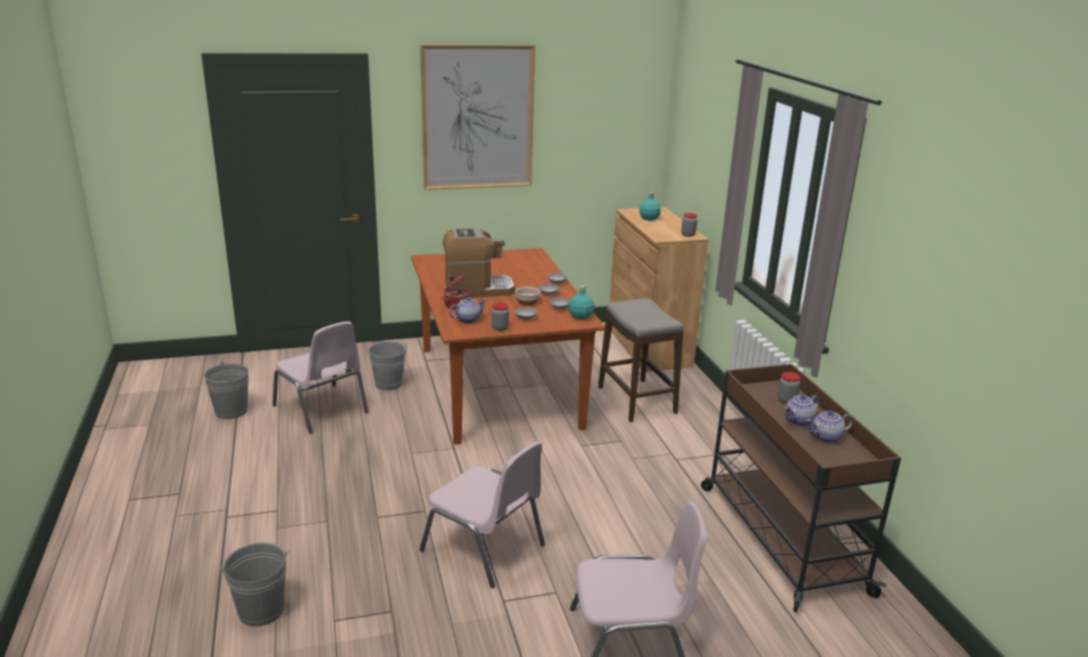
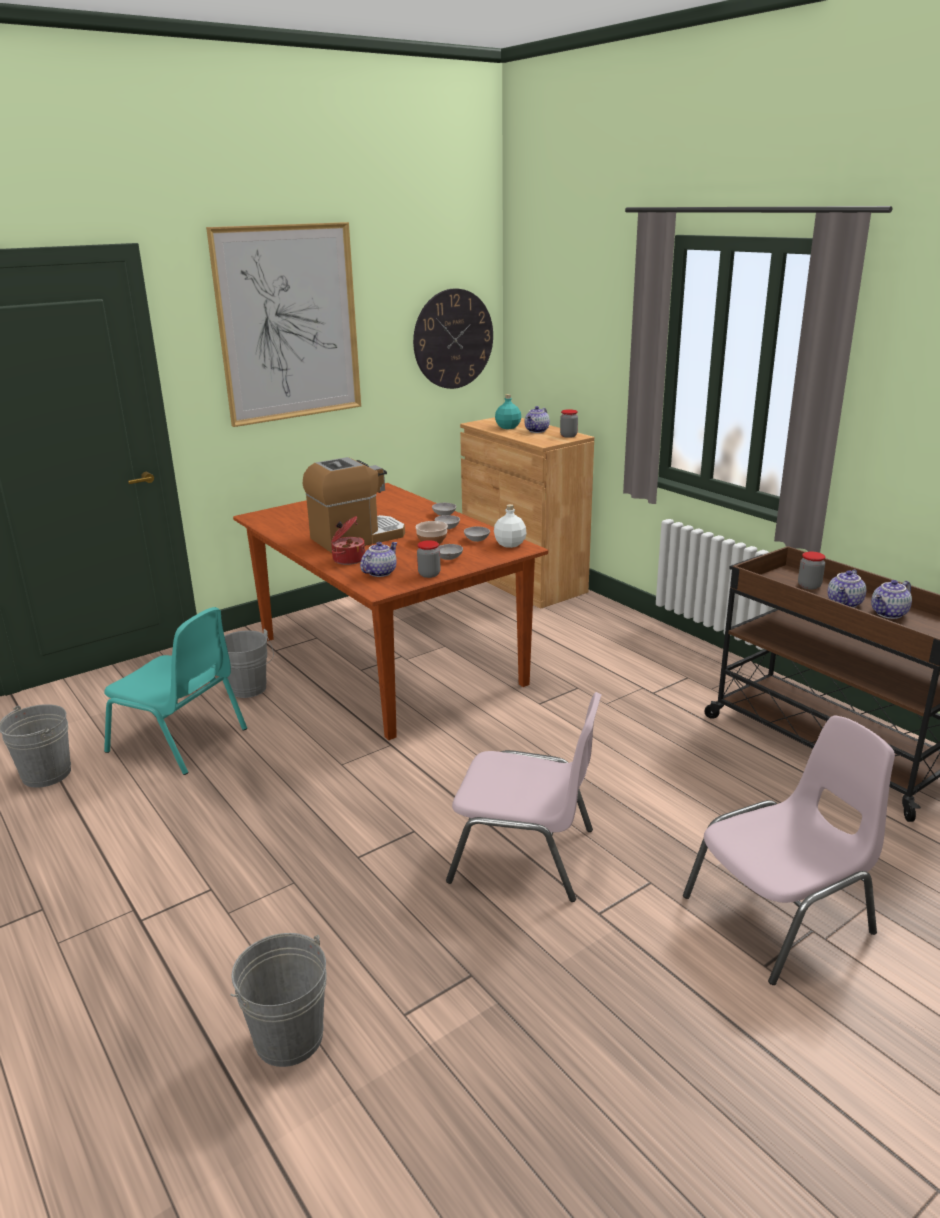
camera: 20 degrees left, 0 degrees up
pink chair [273,321,369,433] -> turquoise chair [104,607,247,775]
turquoise bottle [568,286,595,320] -> white bottle [494,504,527,548]
stool [598,298,684,422] -> none
none -> wall clock [413,288,493,389]
none -> teapot [525,406,550,433]

